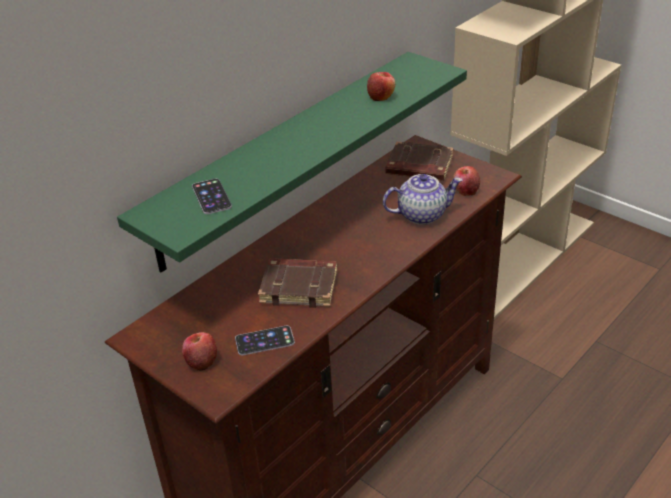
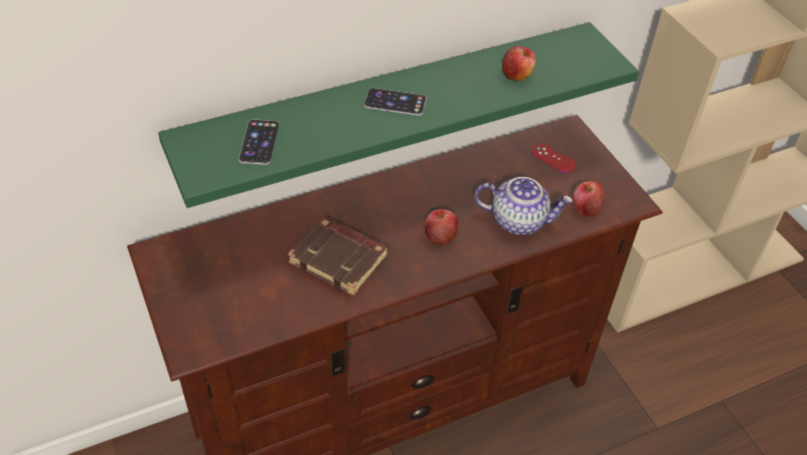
camera: 20 degrees right, 10 degrees up
apple [182,332,217,371] -> apple moved to [425,209,458,246]
phone [235,326,295,355] -> phone moved to [364,88,427,115]
brown book [386,142,453,181] -> red game controller [532,144,576,172]

